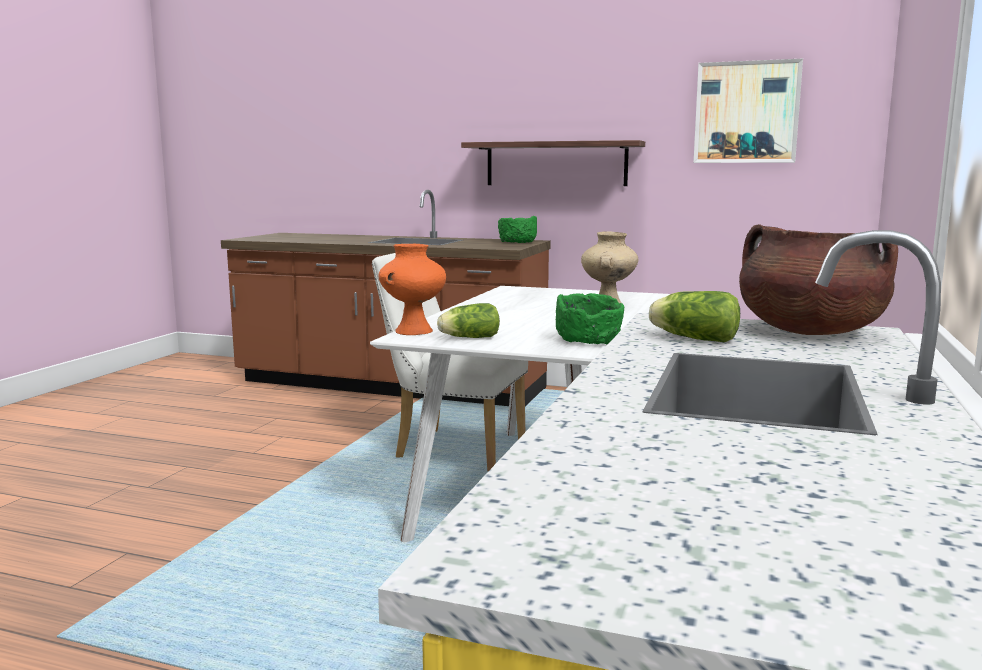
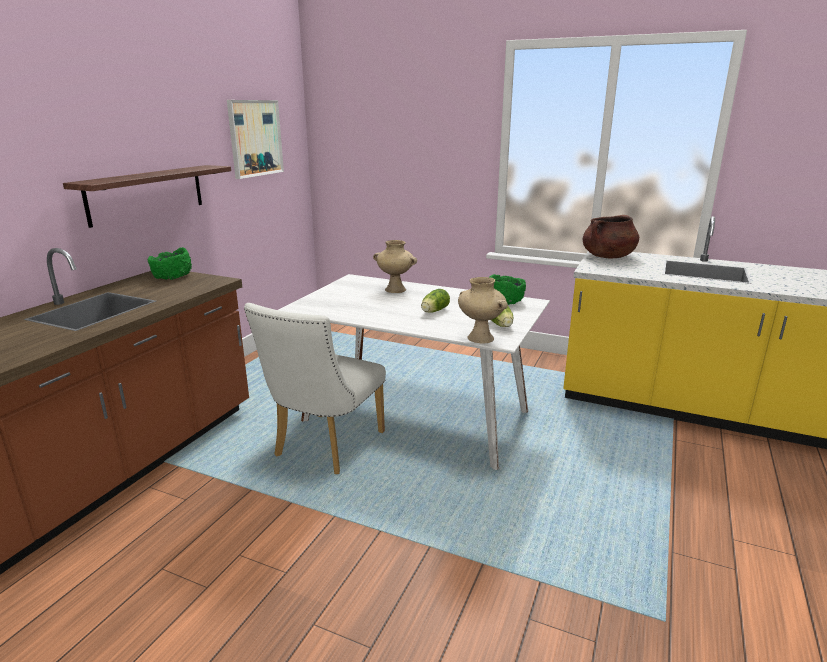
camera: 85 degrees left, 10 degrees up
orange vase [379,244,446,335] -> beige vase [458,277,508,343]
lettuce [649,291,740,342] -> lettuce moved to [421,289,450,312]

